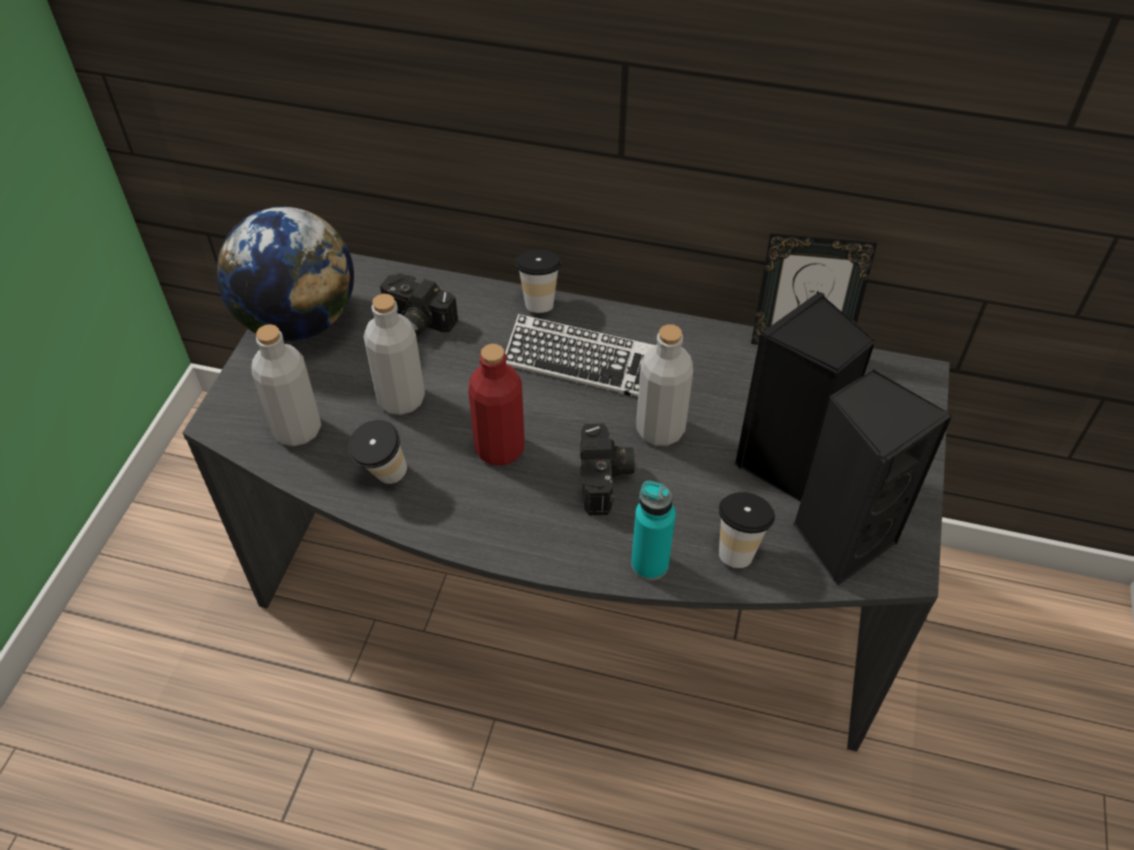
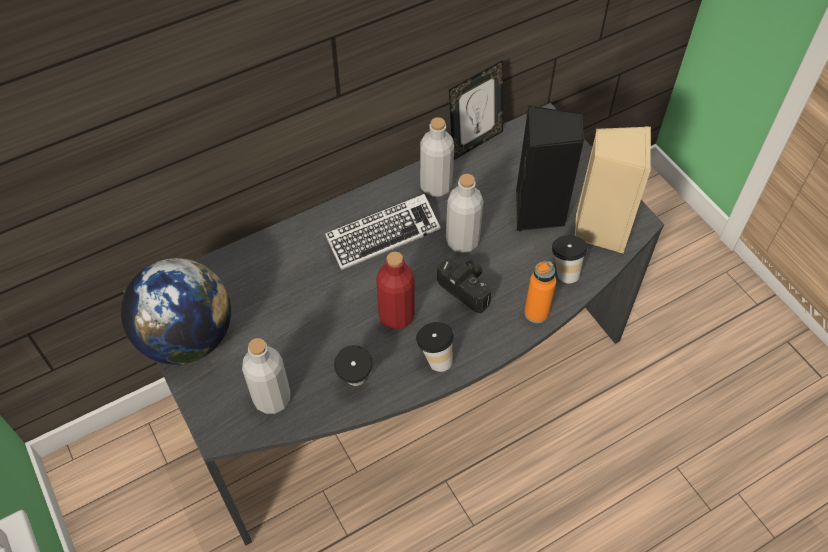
camera: 45 degrees left, 5 degrees up
grey bottle [364,294,425,415] -> grey bottle moved to [420,117,454,197]
camera [380,273,458,336] -> none
cup [515,249,562,313] -> cup moved to [416,322,454,372]
turquoise bottle [631,481,676,580] -> orange bottle [524,261,556,323]
black speaker [793,369,953,586] -> beige speaker [575,126,651,253]

